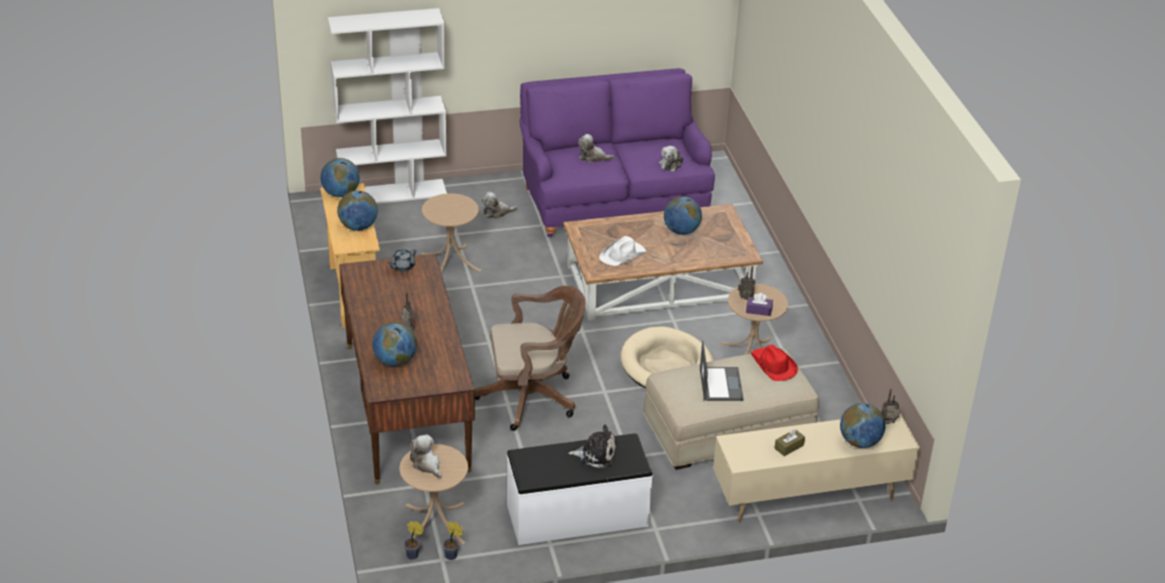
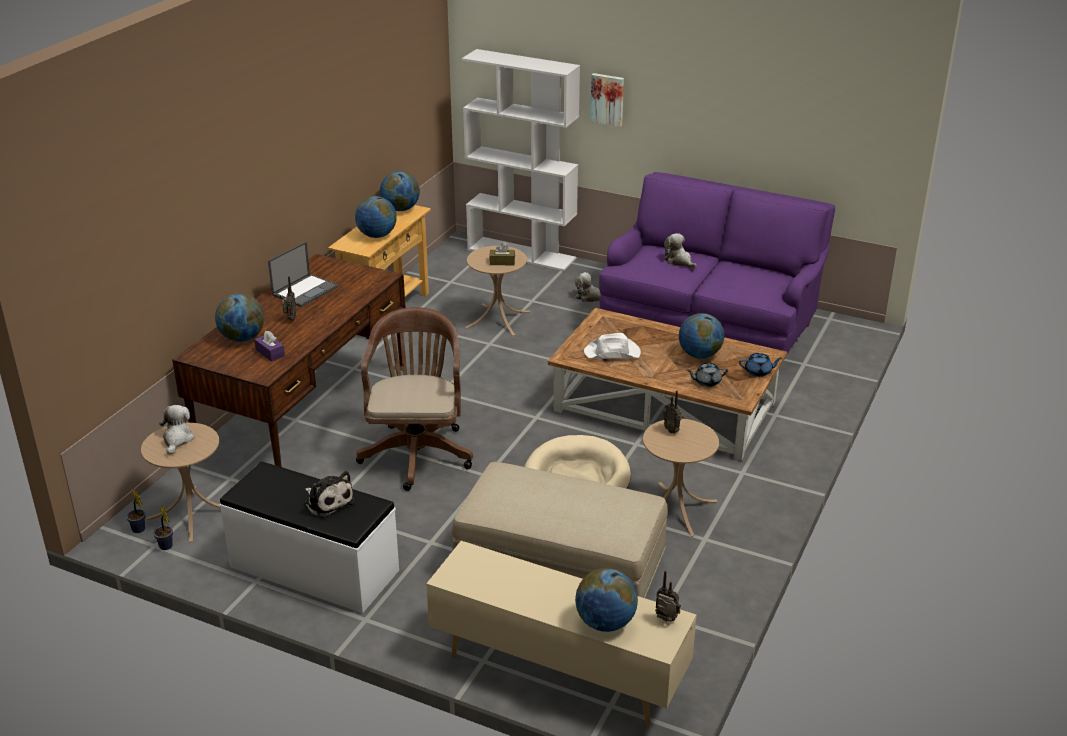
camera: 40 degrees right, 5 degrees down
grey teapot [388,249,416,271] -> grey teapot moved to [687,363,728,387]
brown office chair [475,286,586,431] -> brown office chair turned 120 degrees counterclockwise [356,307,473,491]
plush toy [659,146,683,172] -> none
laptop [700,340,744,401] -> laptop moved to [268,242,339,307]
purple tissue box [746,293,773,316] -> purple tissue box moved to [254,331,285,362]
red hat [751,345,798,381] -> none
brown tissue box [774,429,805,456] -> brown tissue box moved to [489,244,515,265]
none -> picture [590,73,624,127]
none -> blue teapot [739,353,782,377]

